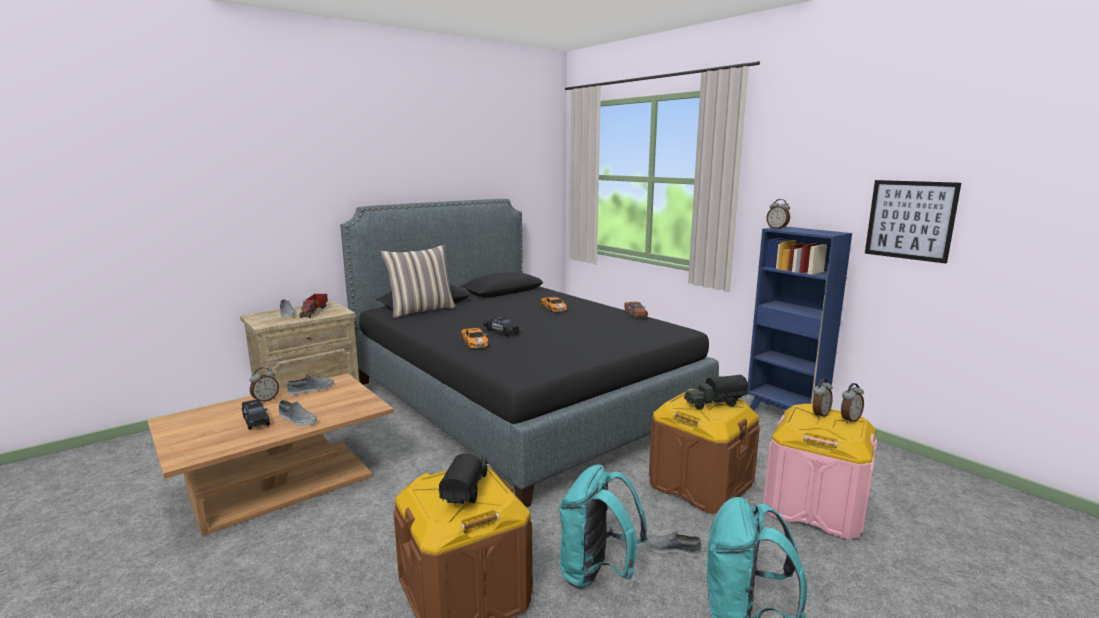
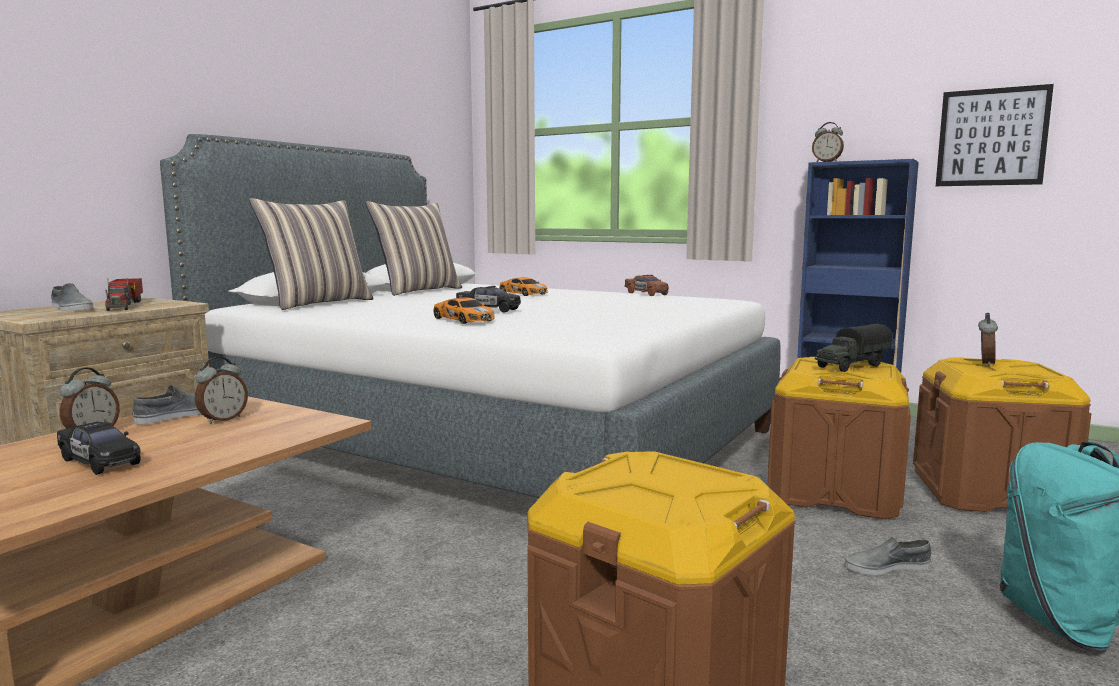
camera: 20 degrees left, 5 degrees down
grey shoe [278,400,317,426] -> none
black bed [340,199,719,507] -> white bed [160,134,781,498]
toy truck [439,453,488,504] -> none
turquoise backpack [559,464,648,589] -> none
pink storage box [763,404,877,540] -> brown storage box [913,357,1091,512]
alarm clock [841,383,864,423] -> alarm clock moved to [195,357,248,424]
none -> pillow [365,201,462,296]

